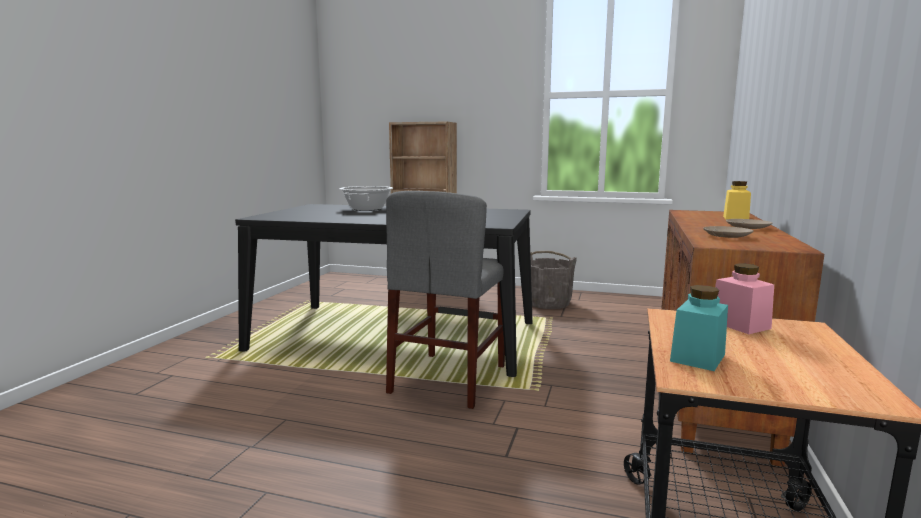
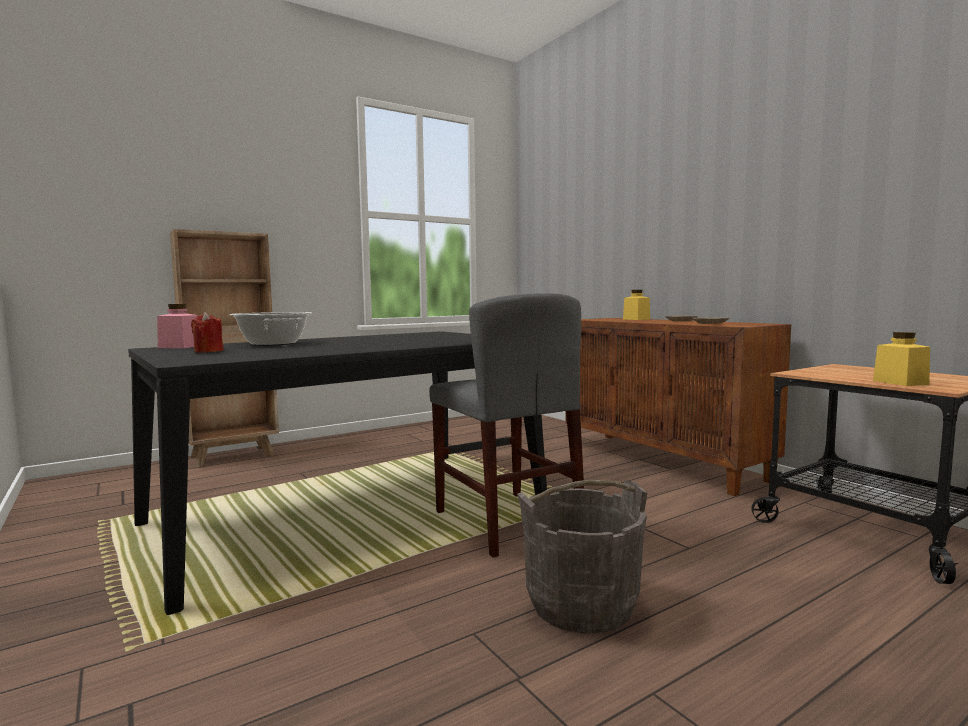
camera: 50 degrees left, 5 degrees down
grey bucket [530,251,577,309] -> grey bucket moved to [517,480,647,633]
turquoise jar [670,285,728,371] -> yellow jar [873,332,930,386]
pink jar [715,264,774,334] -> pink jar moved to [157,304,198,348]
none -> red candle [191,312,224,353]

